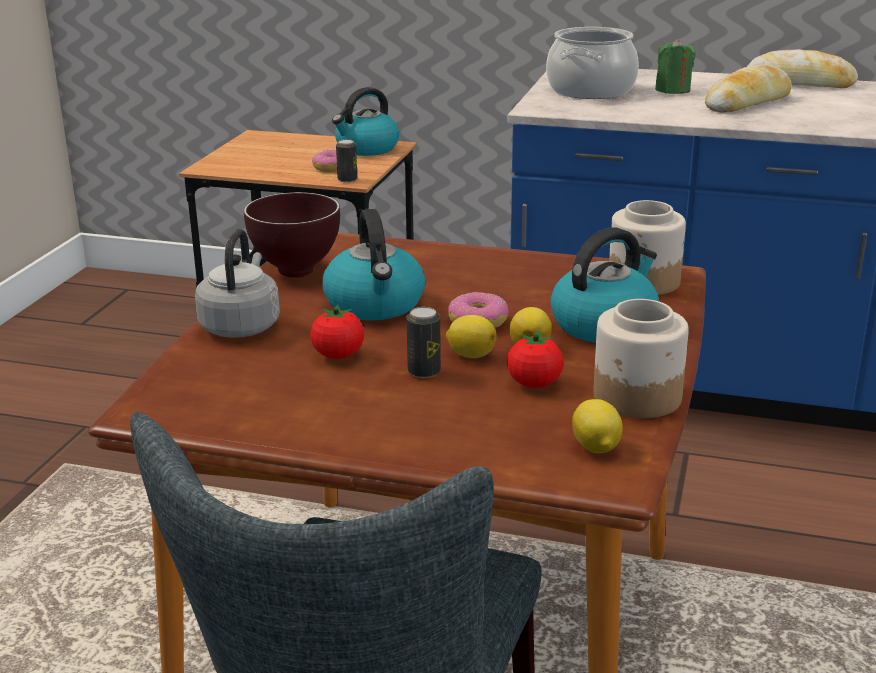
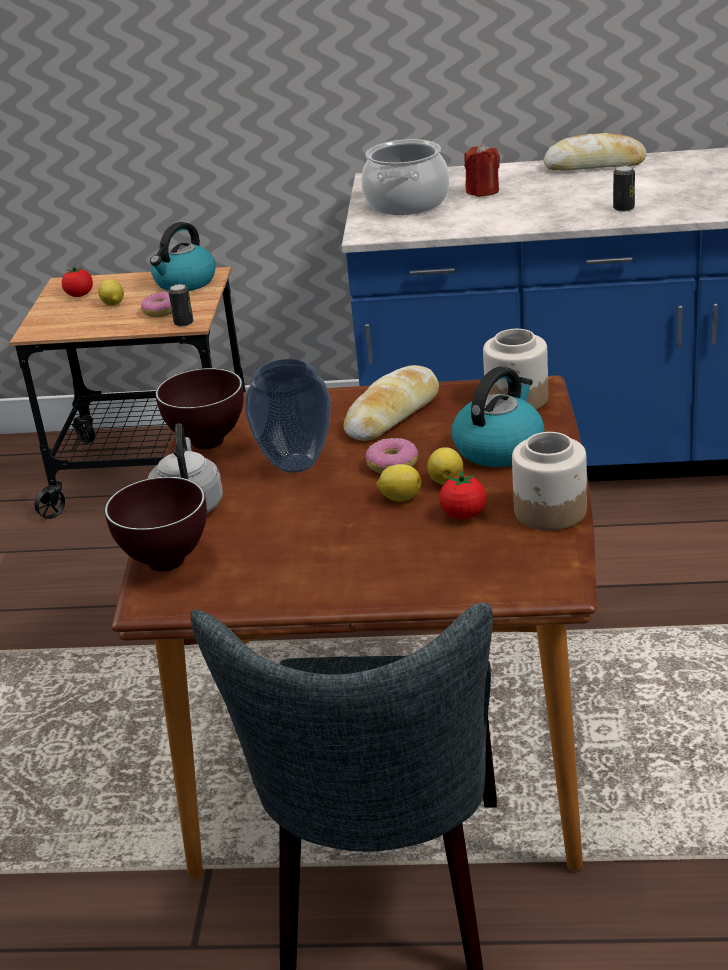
camera: 10 degrees left, 5 degrees up
tomato [310,304,364,359] -> tomato moved to [62,266,93,297]
kettle [323,209,425,320] -> vase [245,359,331,473]
can [406,307,441,378] -> can moved to [613,166,635,212]
lemon [572,399,623,453] -> lemon moved to [98,279,124,306]
green candle [655,38,695,94] -> red candle [464,143,500,197]
bread [705,65,792,113] -> bread moved to [343,365,439,441]
none -> brown bowl [105,477,207,571]

